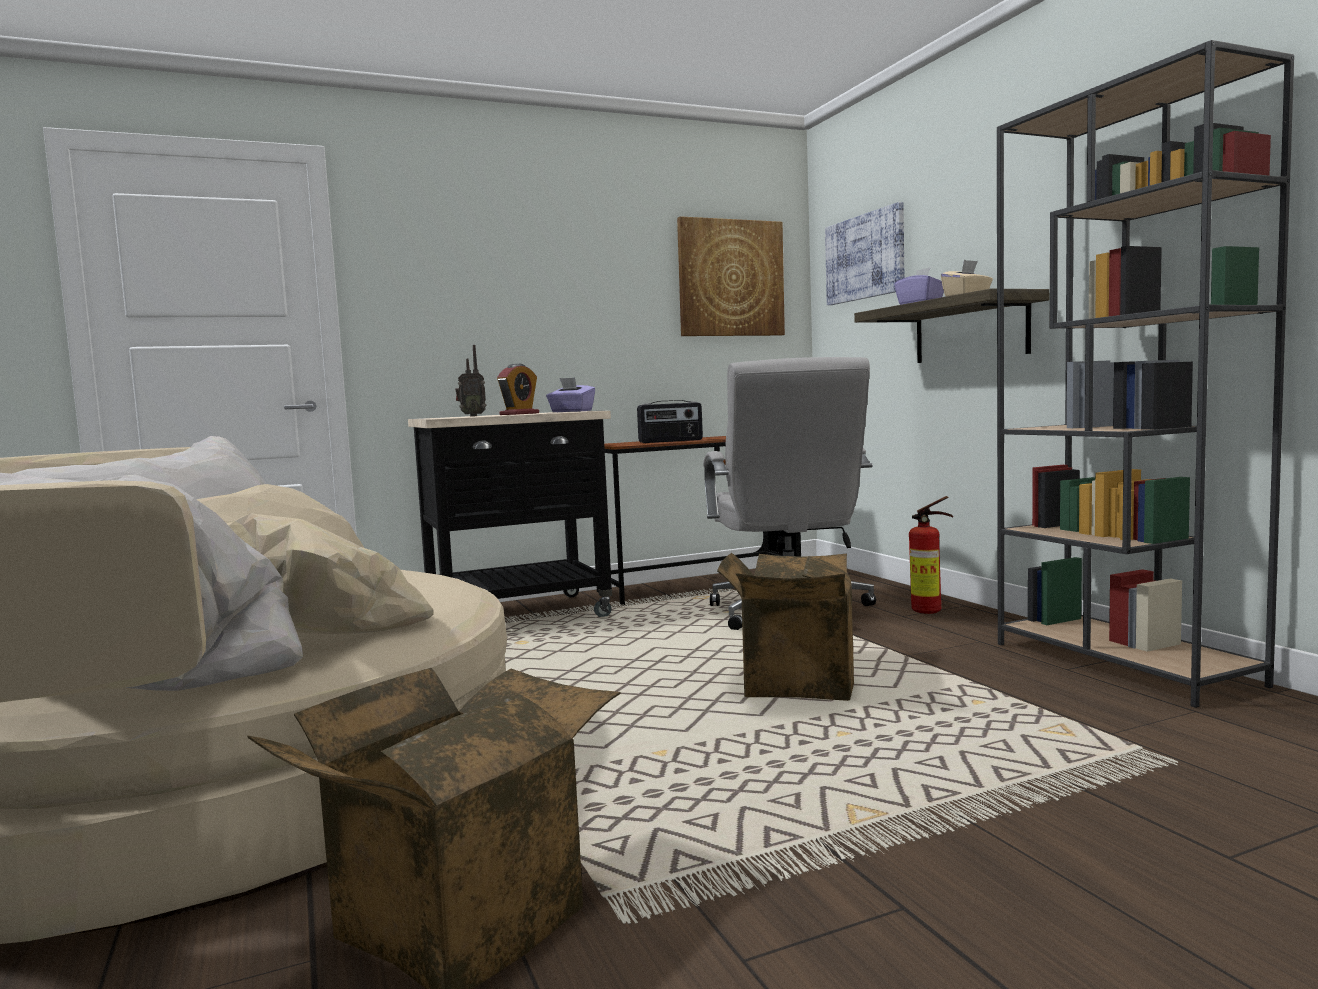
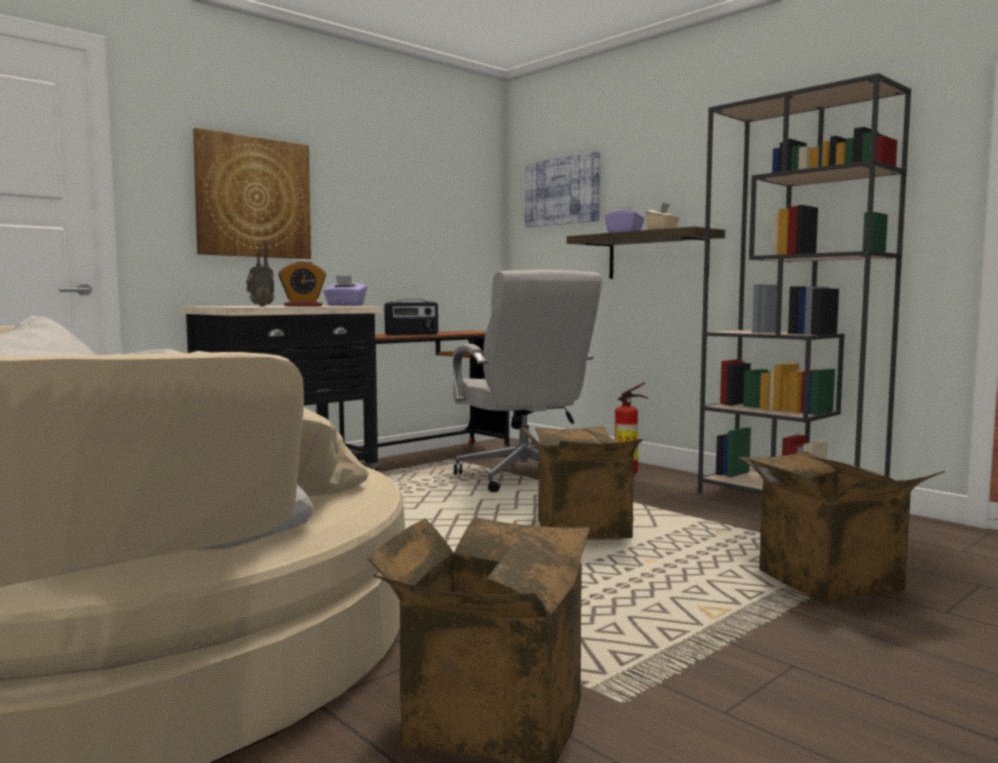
camera: 20 degrees left, 0 degrees up
alarm clock [497,364,539,415] -> alarm clock turned 60 degrees clockwise [278,260,326,306]
picture [677,216,785,336] -> picture moved to [193,128,311,259]
none -> cardboard box [738,451,945,604]

